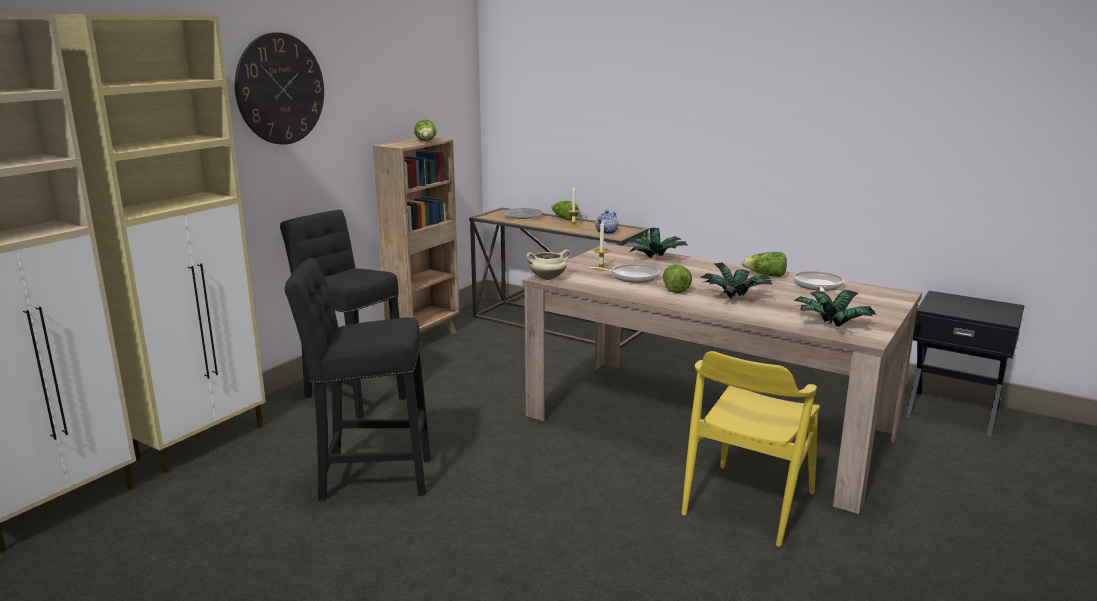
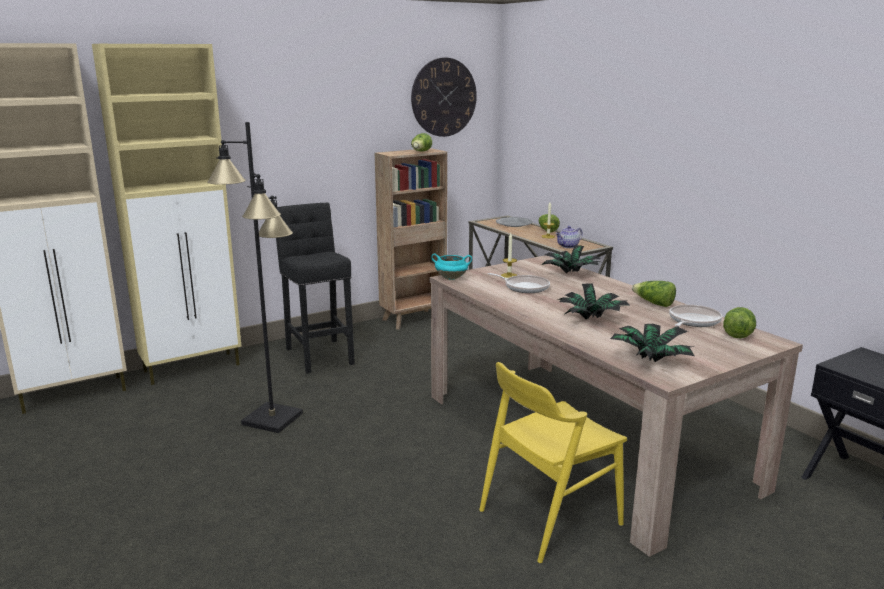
camera: 25 degrees right, 0 degrees up
wall clock [235,32,324,145] -> wall clock moved to [411,58,477,137]
black stool [284,258,431,500] -> black floor lamp [208,122,303,433]
beige cooking pot [526,250,570,280] -> turquoise cooking pot [431,253,472,280]
lettuce [663,264,692,293] -> lettuce moved to [723,307,756,339]

